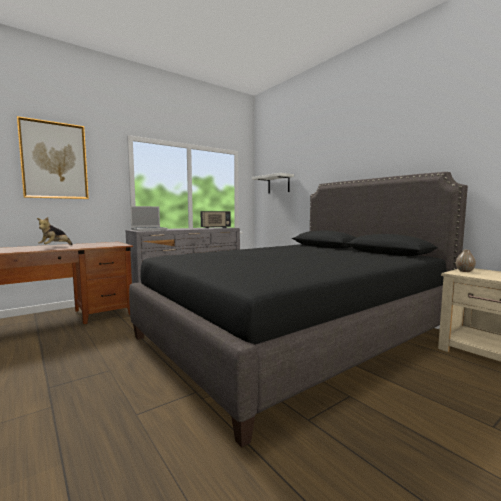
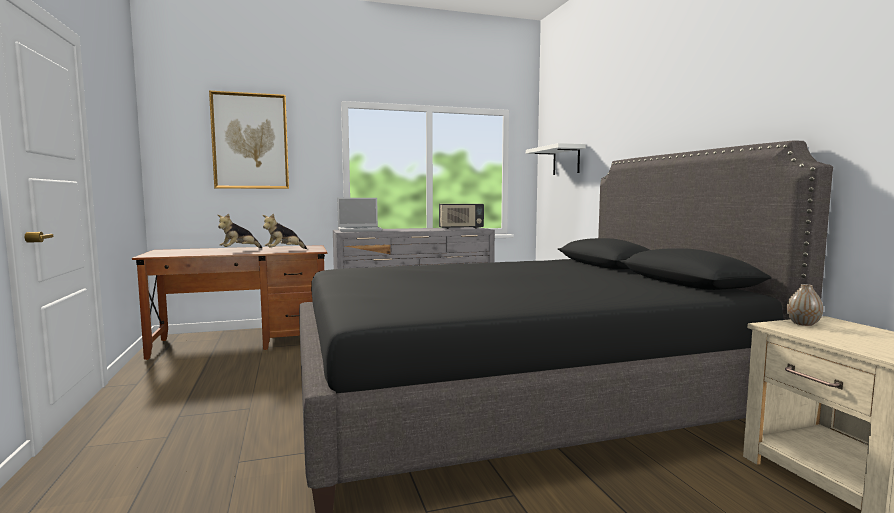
camera: 20 degrees right, 0 degrees up
none -> plush toy [263,214,307,249]

